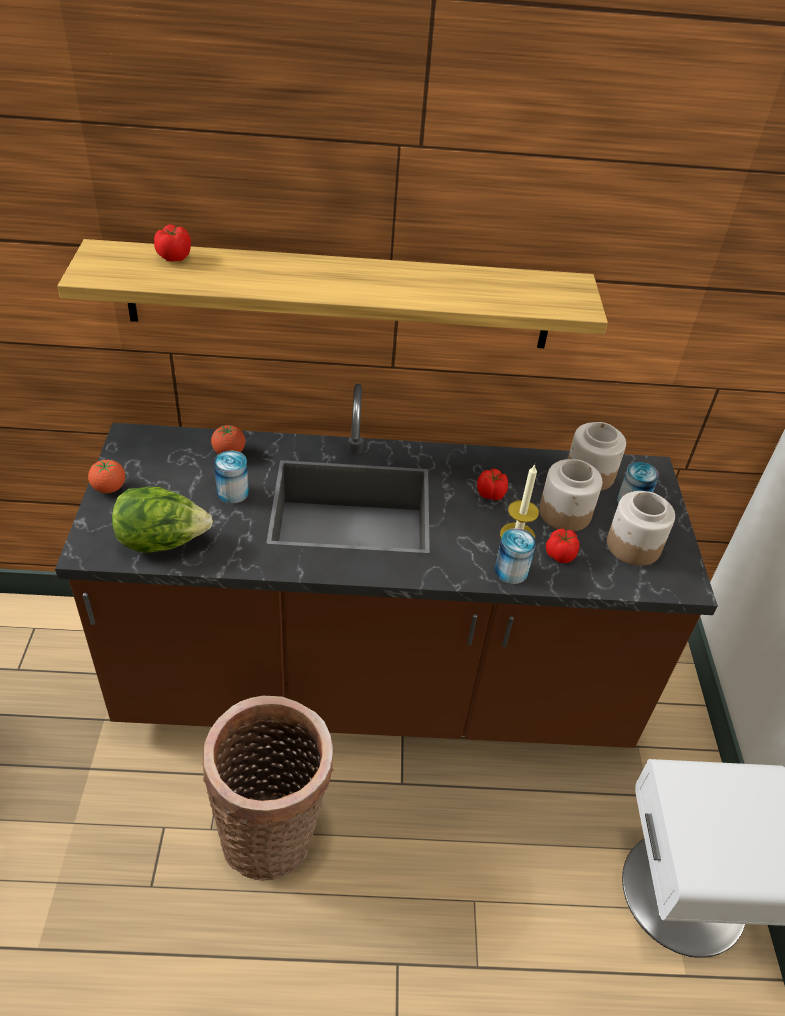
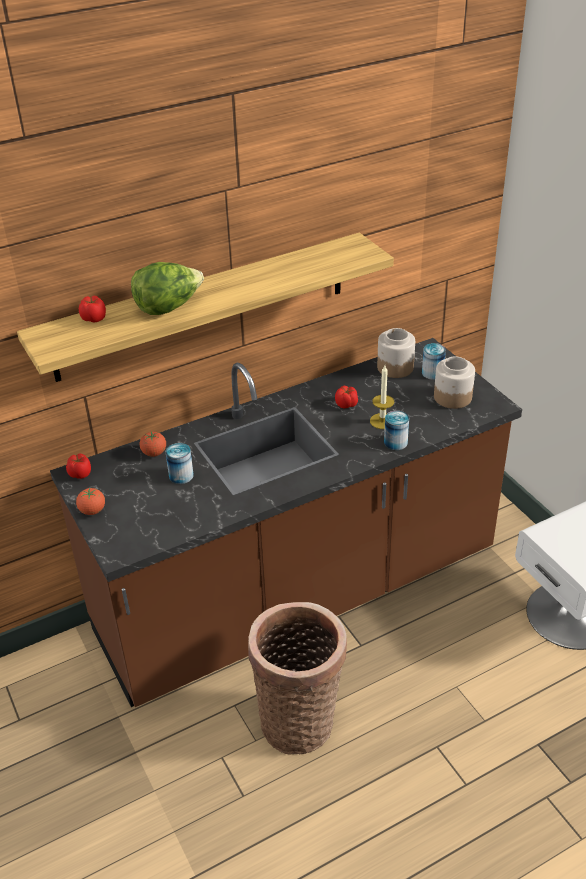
camera: 25 degrees left, 5 degrees down
lettuce [112,487,213,553] -> lettuce moved to [131,262,204,315]
jar [539,459,603,532] -> none
tomato [546,529,580,563] -> tomato moved to [66,453,91,479]

